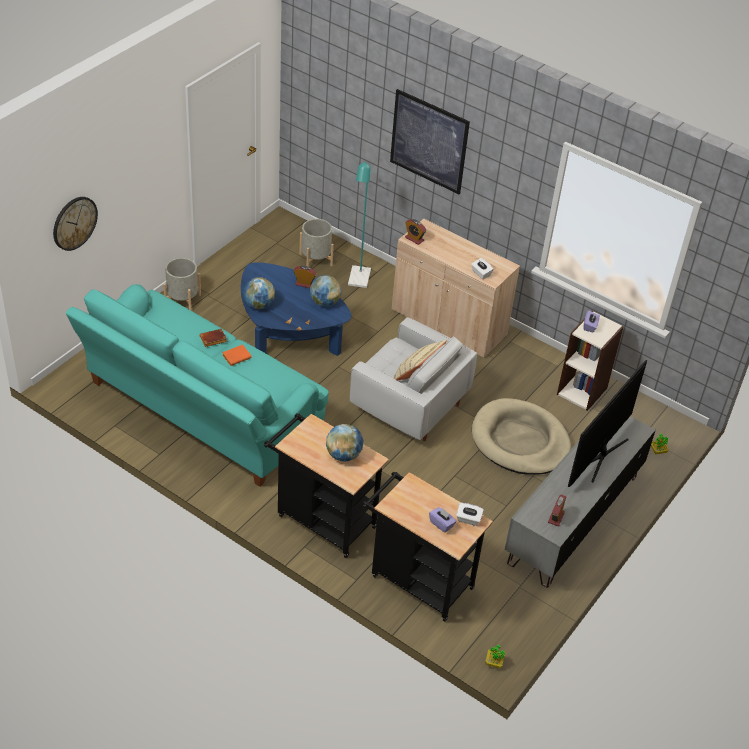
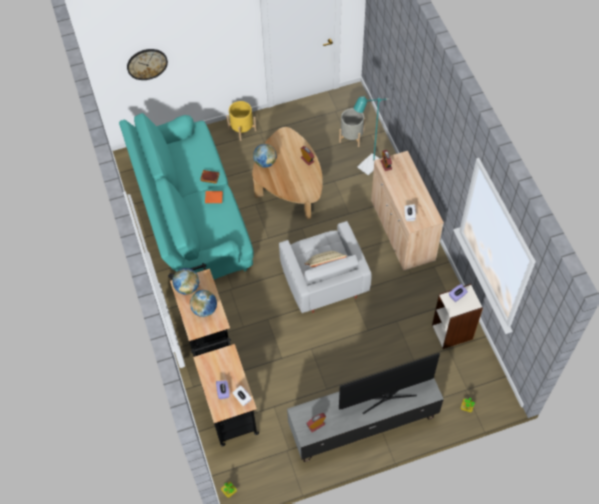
camera: 40 degrees right, 15 degrees up
grey planter [163,258,201,311] -> yellow planter [227,101,257,141]
blue coffee table [241,262,351,356] -> brown coffee table [252,127,323,220]
globe [310,275,341,307] -> globe moved to [172,268,199,295]
picture [390,89,470,194] -> none
beige dog bed [472,398,571,475] -> none

